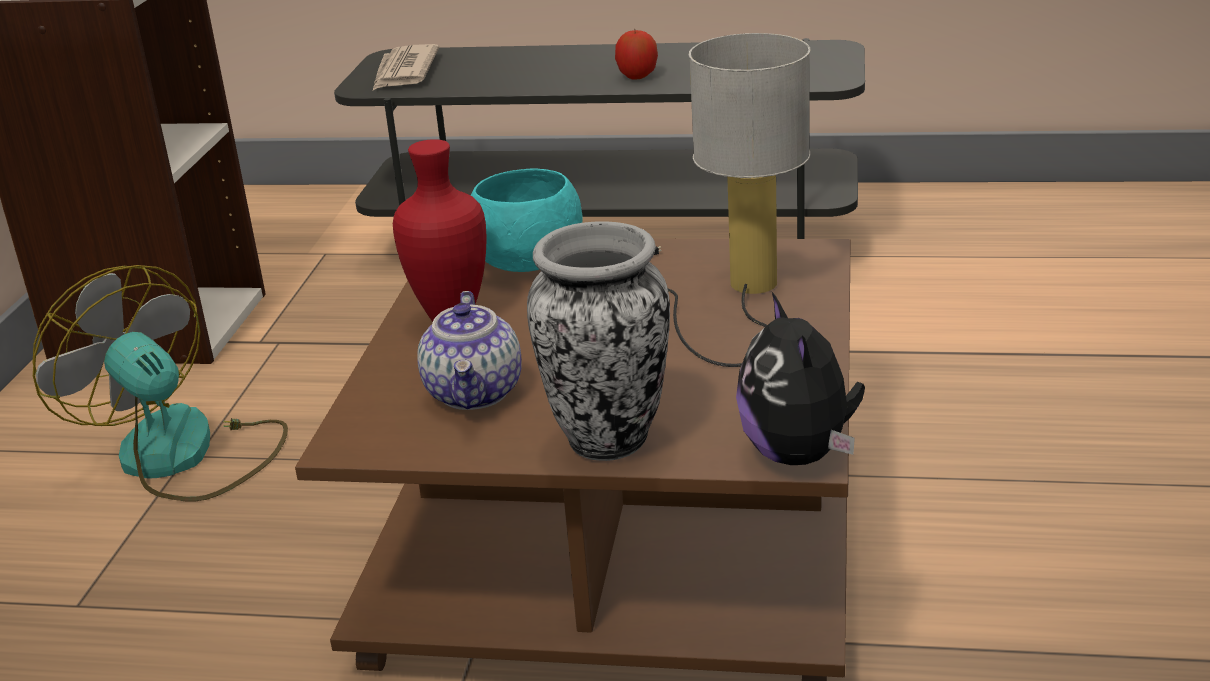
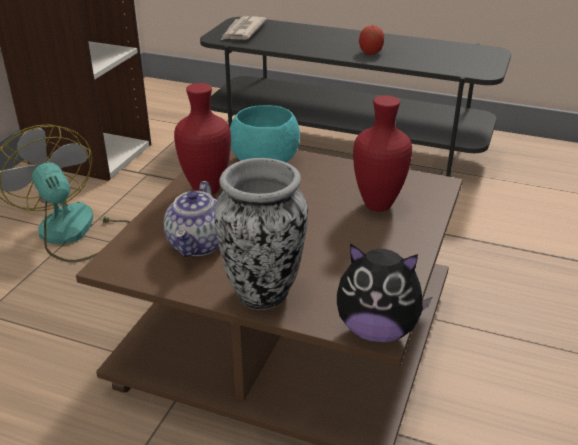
camera: 10 degrees right, 5 degrees up
table lamp [654,33,811,367] -> red vase [353,95,412,212]
plush toy [736,292,865,465] -> plush toy turned 75 degrees counterclockwise [337,243,432,343]

